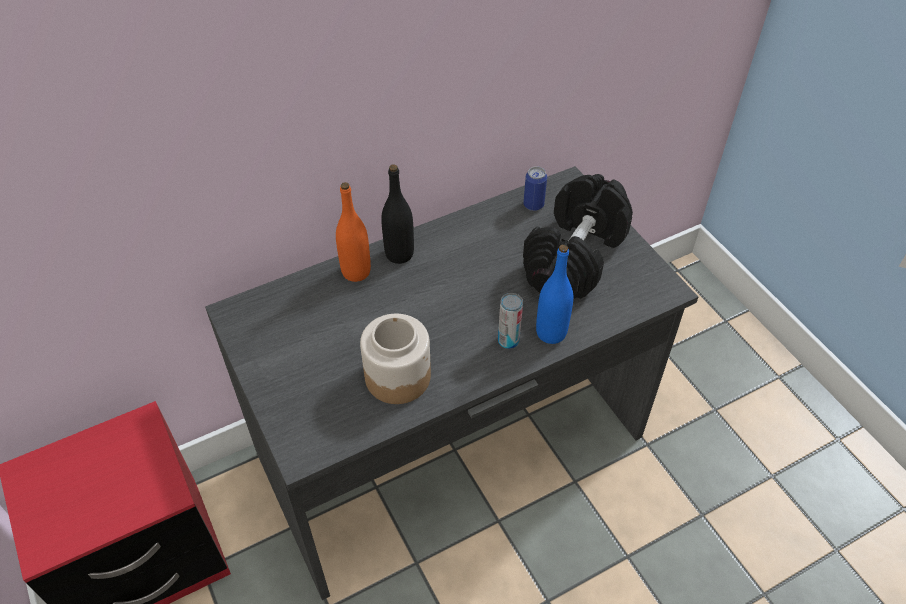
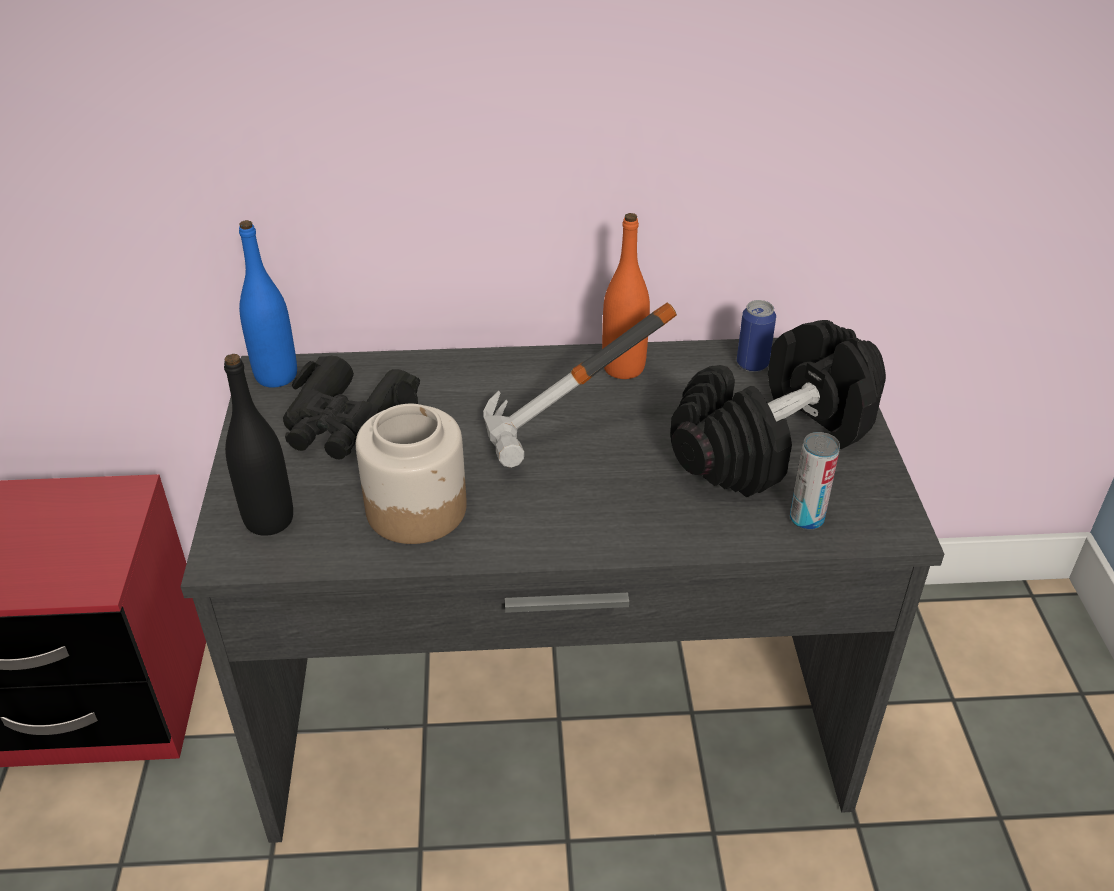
camera: 25 degrees right, 10 degrees down
orange bottle [336,182,371,282] -> orange bottle moved to [602,213,650,379]
black bottle [381,164,414,264] -> black bottle moved to [224,354,293,536]
can [498,293,523,349] -> can moved to [790,432,840,530]
blue bottle [536,245,573,344] -> blue bottle moved to [239,220,297,388]
none -> black binoculars [283,356,420,460]
none -> hammer [483,302,677,468]

